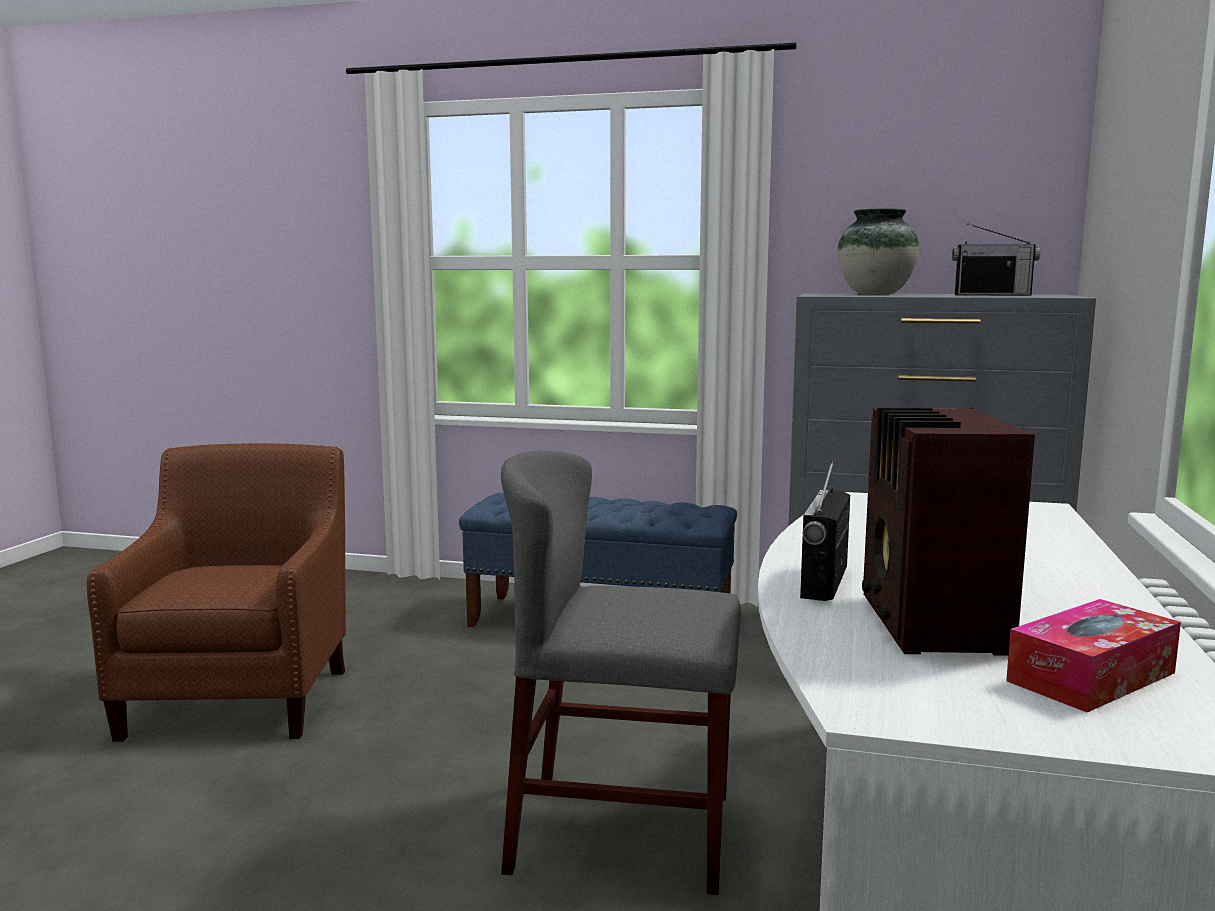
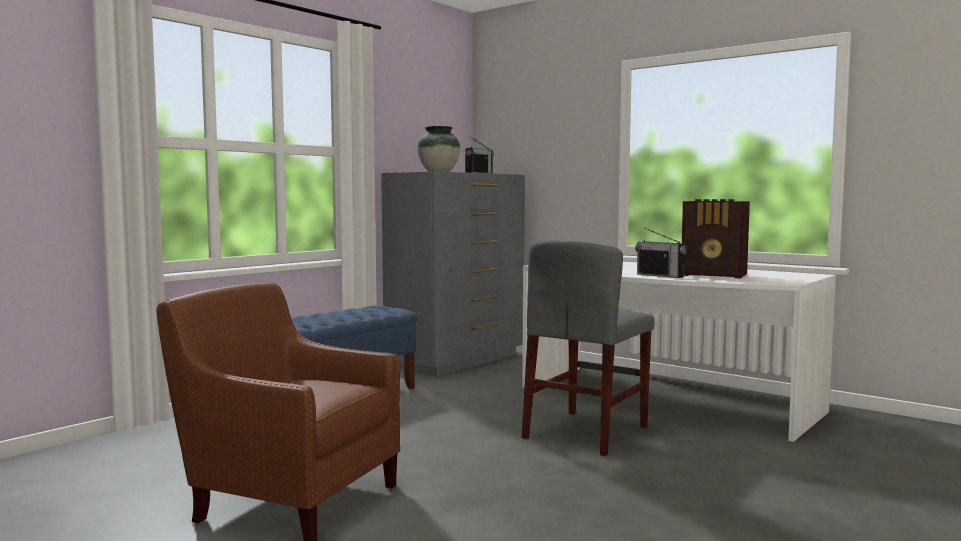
camera: 65 degrees left, 5 degrees down
tissue box [1006,599,1181,712] -> none

